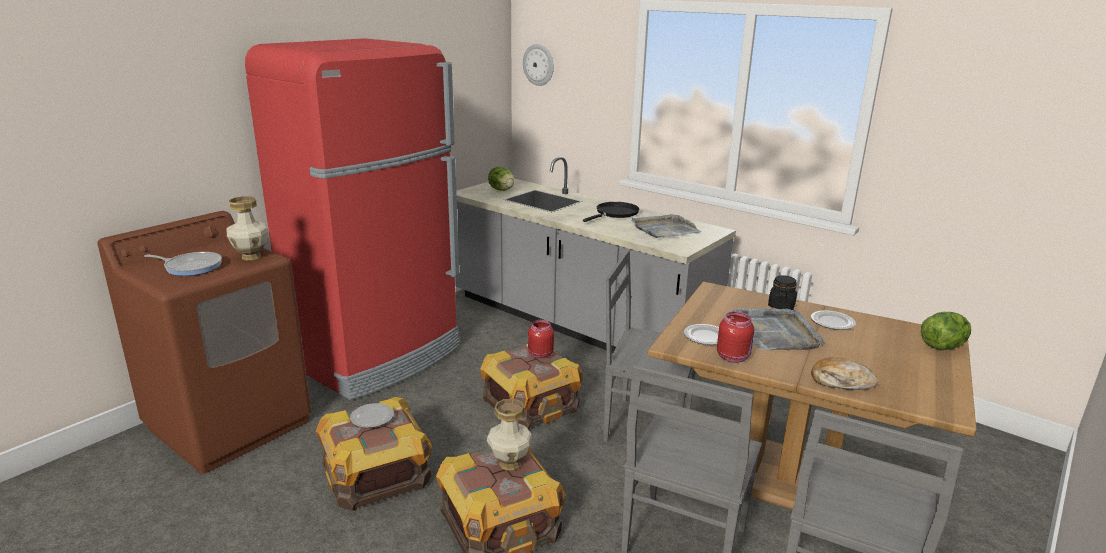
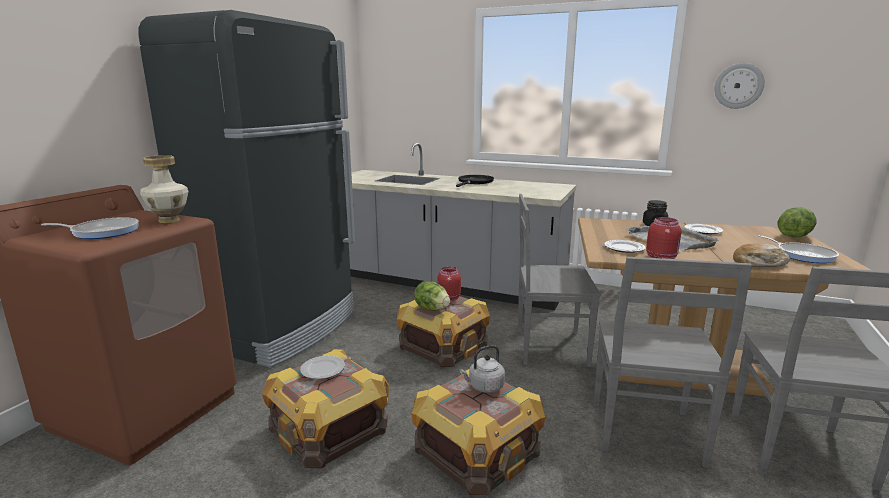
camera: 15 degrees left, 5 degrees down
red fridge [245,38,459,400] -> black fridge [138,10,355,368]
vase [487,399,532,470] -> grey kettle [459,345,505,393]
lettuce [488,167,514,191] -> lettuce moved to [414,281,450,311]
wall clock [523,44,554,86] -> wall clock moved to [715,63,765,109]
grey tray [631,214,701,238] -> none
none -> frying pan [758,235,839,263]

